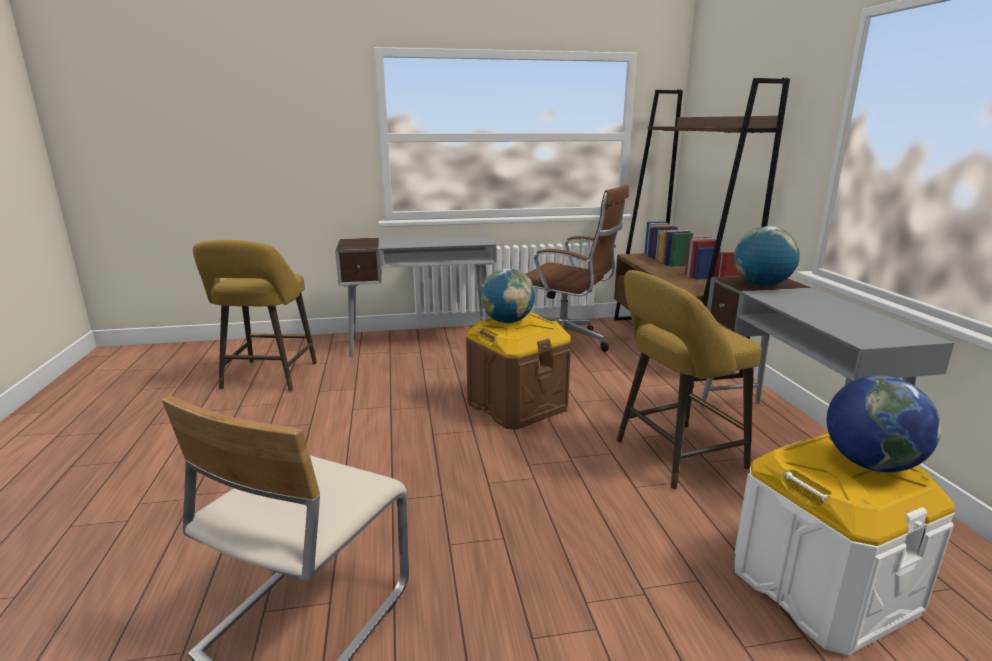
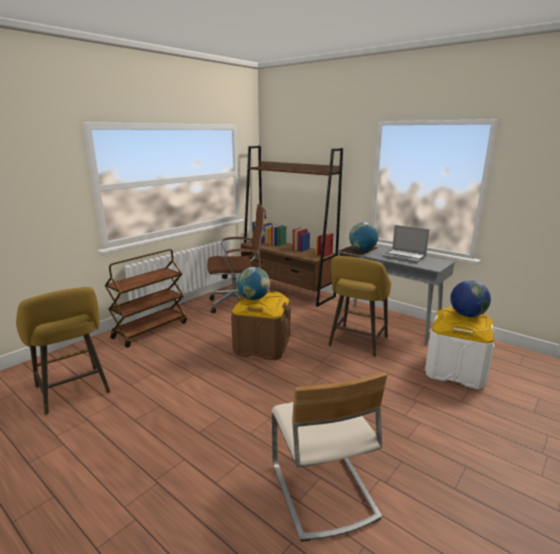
camera: 40 degrees left, 0 degrees up
grey desk [335,234,497,357] -> brown cart [105,249,187,348]
none -> laptop [383,225,429,263]

